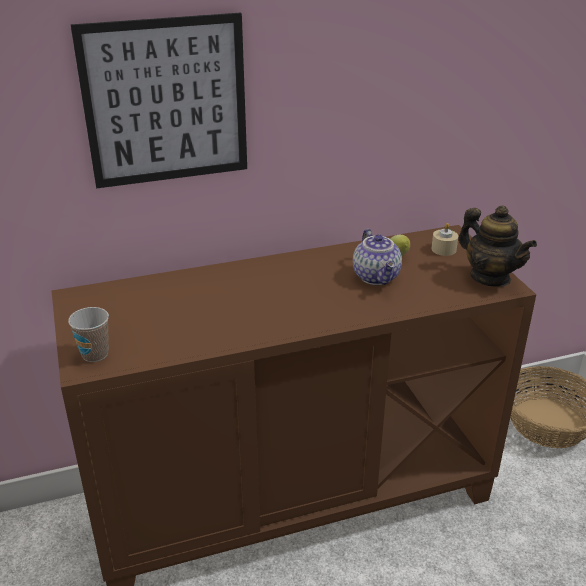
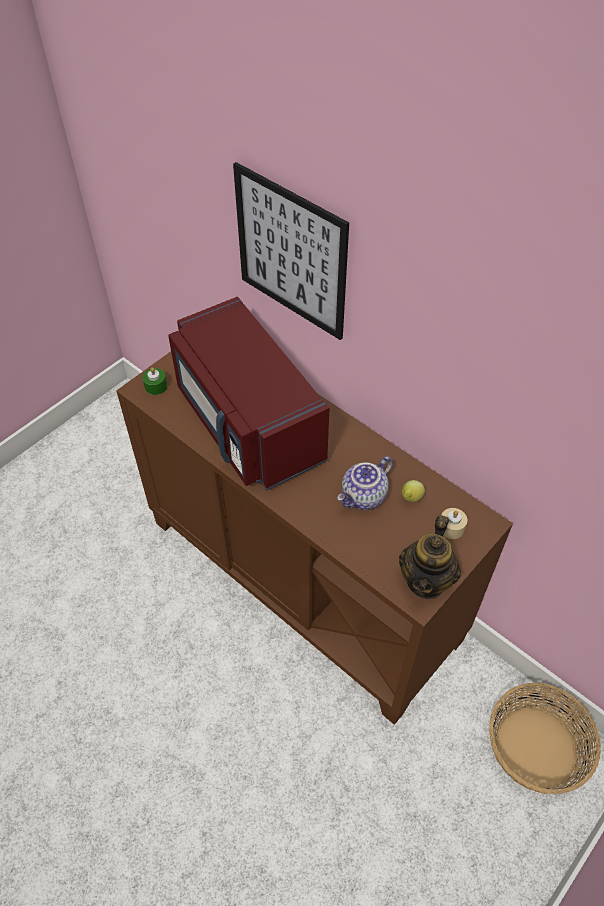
camera: 60 degrees right, 20 degrees up
cup [68,307,109,362] -> green candle [142,368,167,395]
none -> red microwave [168,297,329,490]

